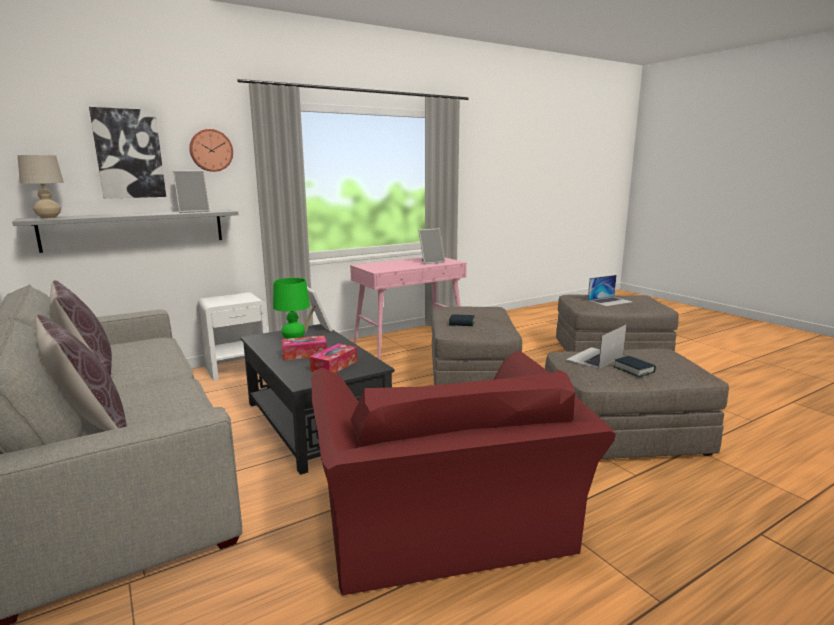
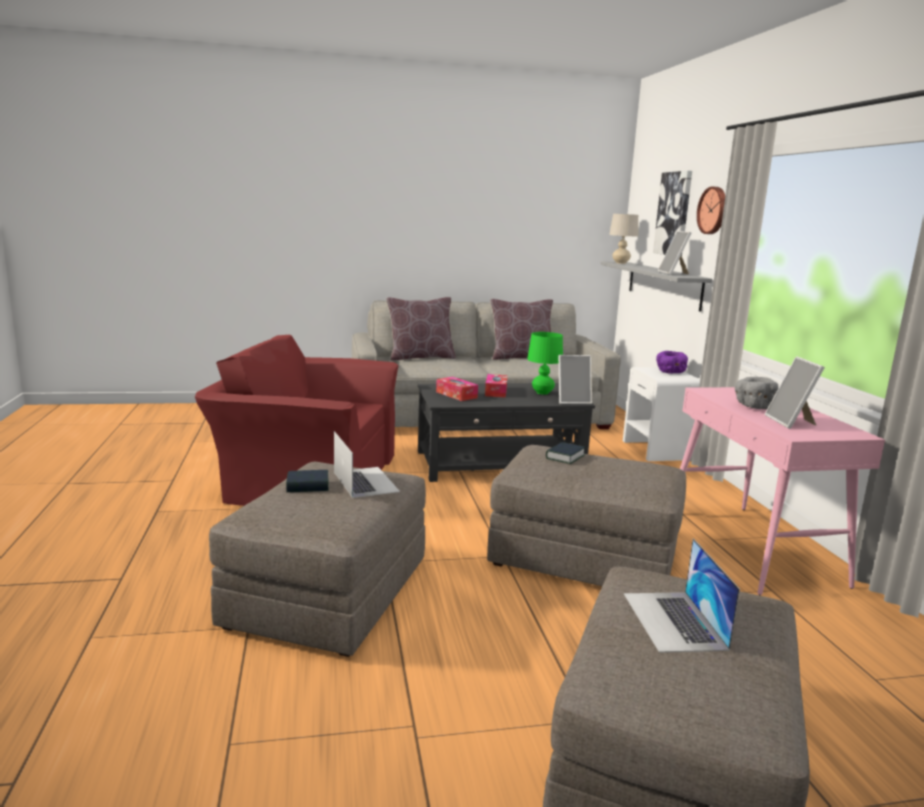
camera: 110 degrees right, 0 degrees up
none -> purple bowl [656,351,688,374]
none -> grey bowl [735,377,779,409]

